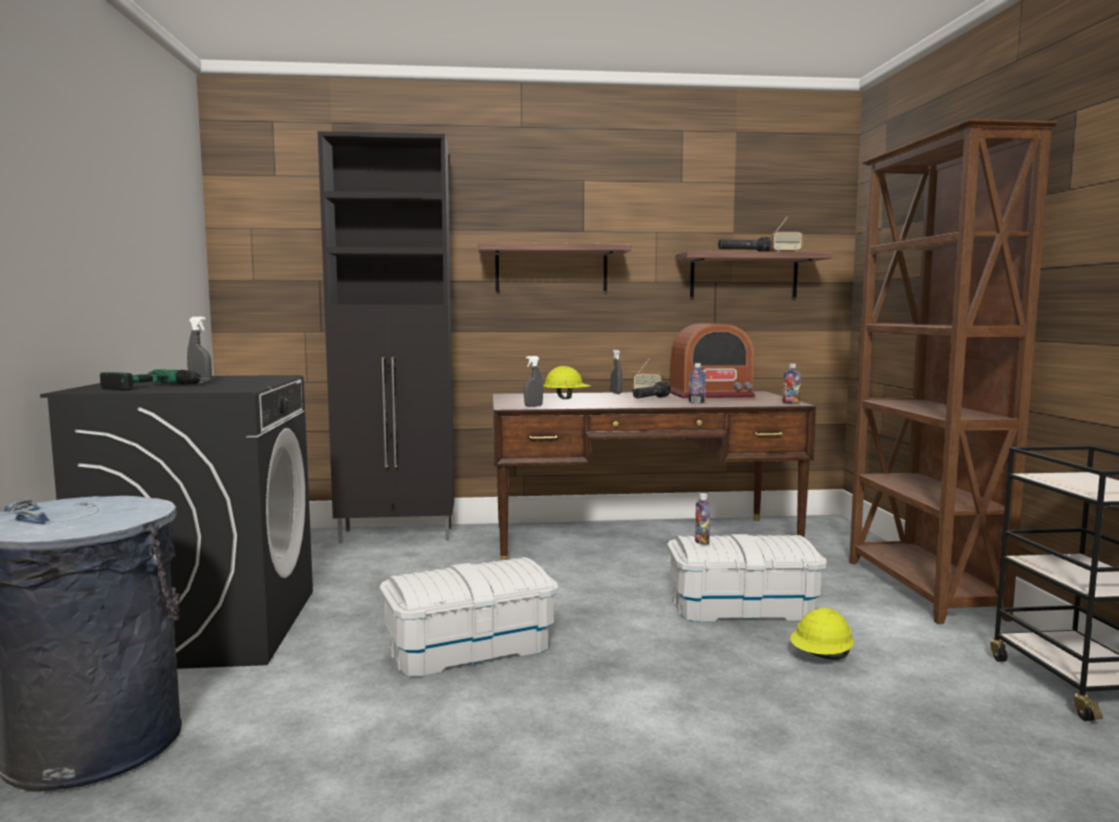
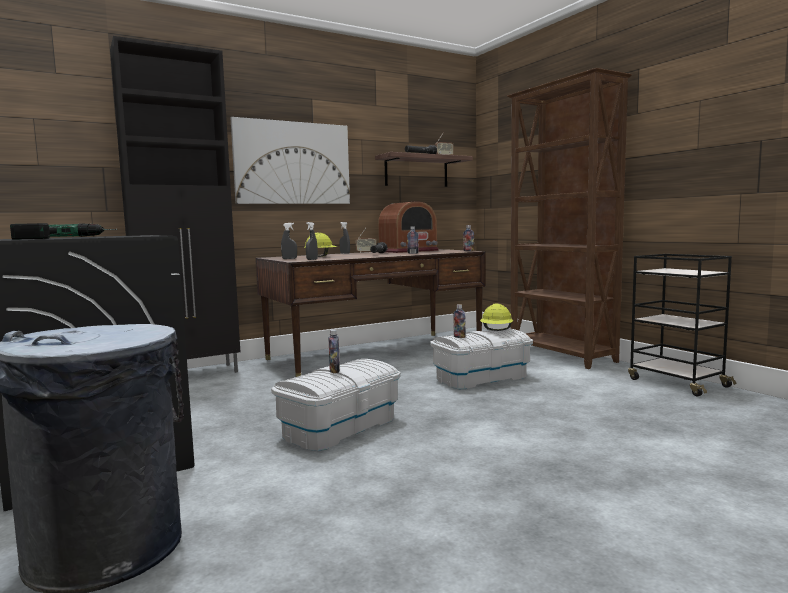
camera: 25 degrees left, 0 degrees up
grey spray bottle [187,317,212,383] -> grey spray bottle moved to [281,223,297,259]
shelf [478,243,631,291] -> picture [230,117,350,204]
yellow hard hat [790,608,854,660] -> yellow hard hat moved to [480,304,513,331]
none -> bottle [328,329,340,373]

